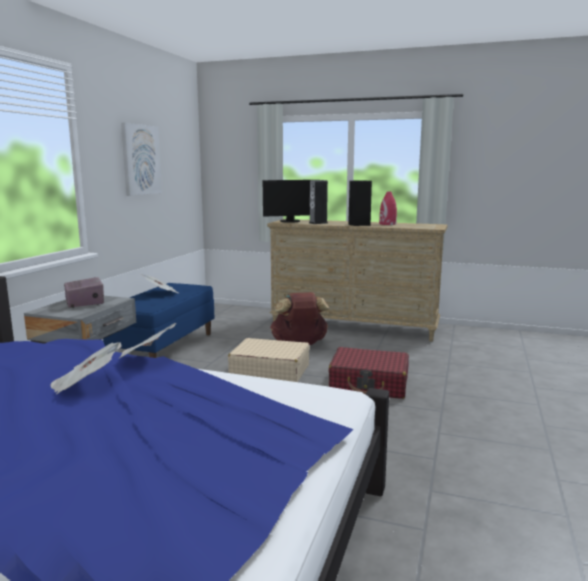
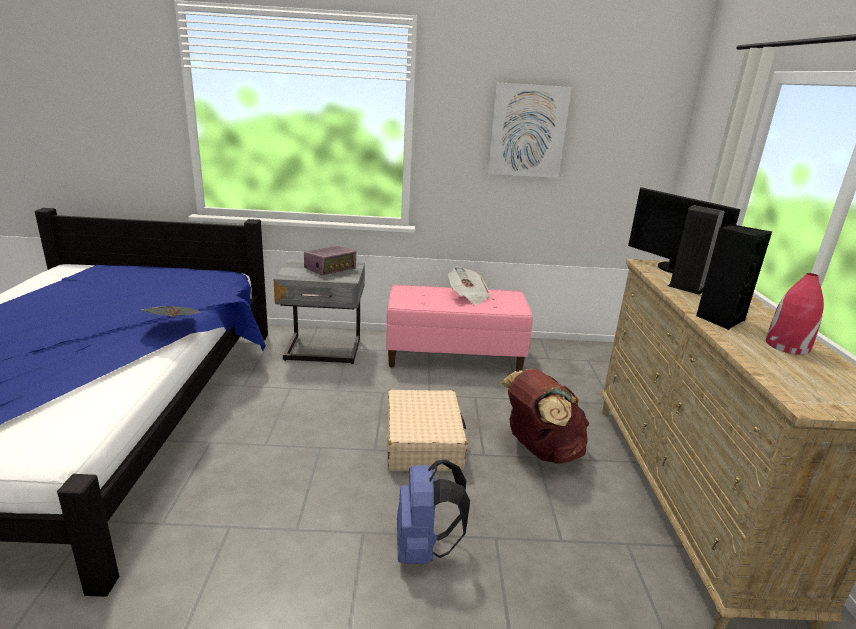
camera: 70 degrees right, 10 degrees up
newspaper [50,342,121,394] -> none
blue bench [103,283,214,358] -> pink bench [386,285,533,372]
red suitcase [328,347,409,399] -> blue backpack [397,459,470,564]

